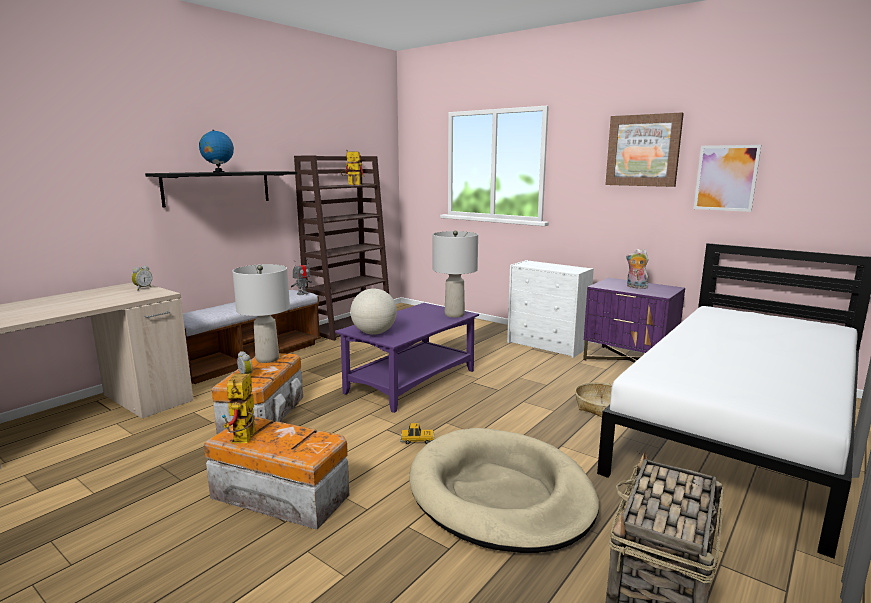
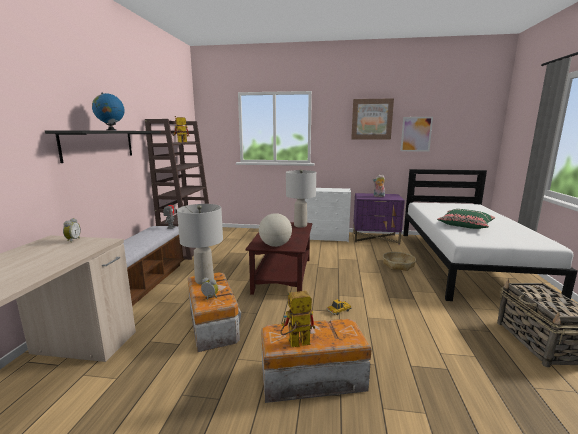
camera: 30 degrees left, 0 degrees up
toy robot [222,374,256,443] -> toy robot turned 105 degrees clockwise [280,291,315,347]
purple coffee table [335,303,479,413] -> brown coffee table [245,222,312,295]
beige dog bed [409,428,599,553] -> none
none -> green pillow [437,209,496,229]

